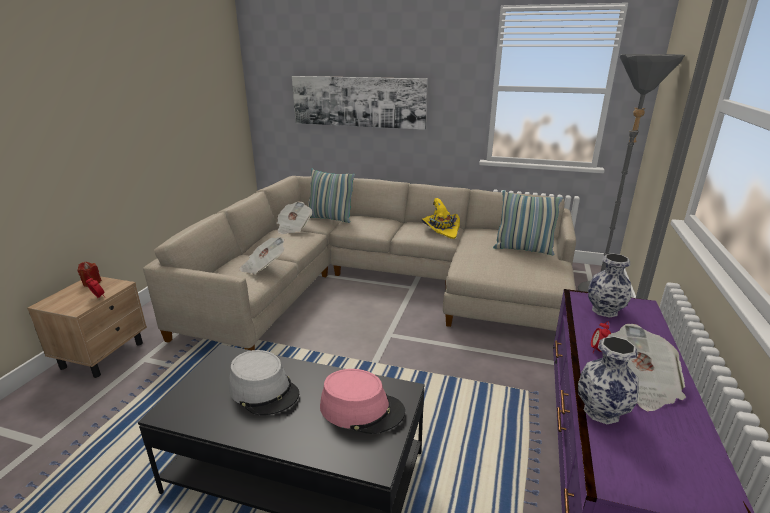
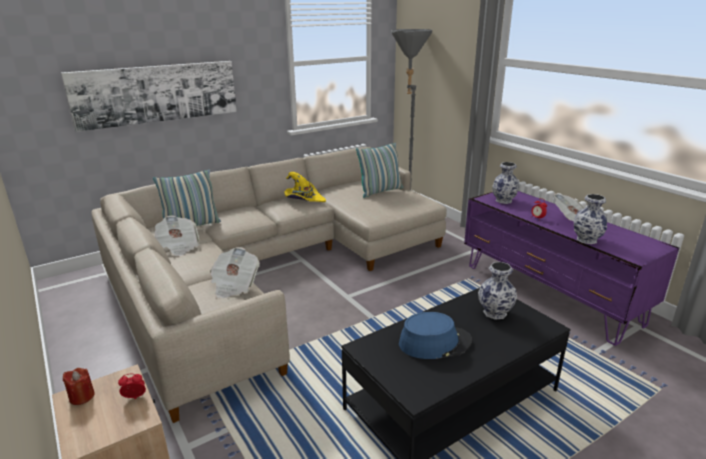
camera: 50 degrees left, 0 degrees up
grey hat [229,350,299,415] -> blue hat [399,312,472,359]
pink hat [320,369,405,434] -> vase [478,262,517,319]

